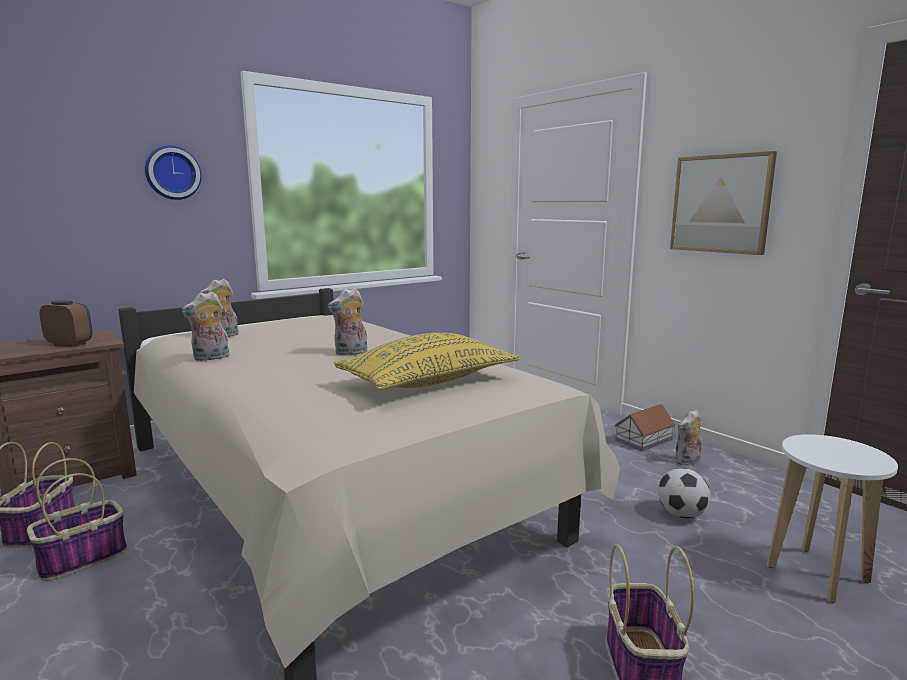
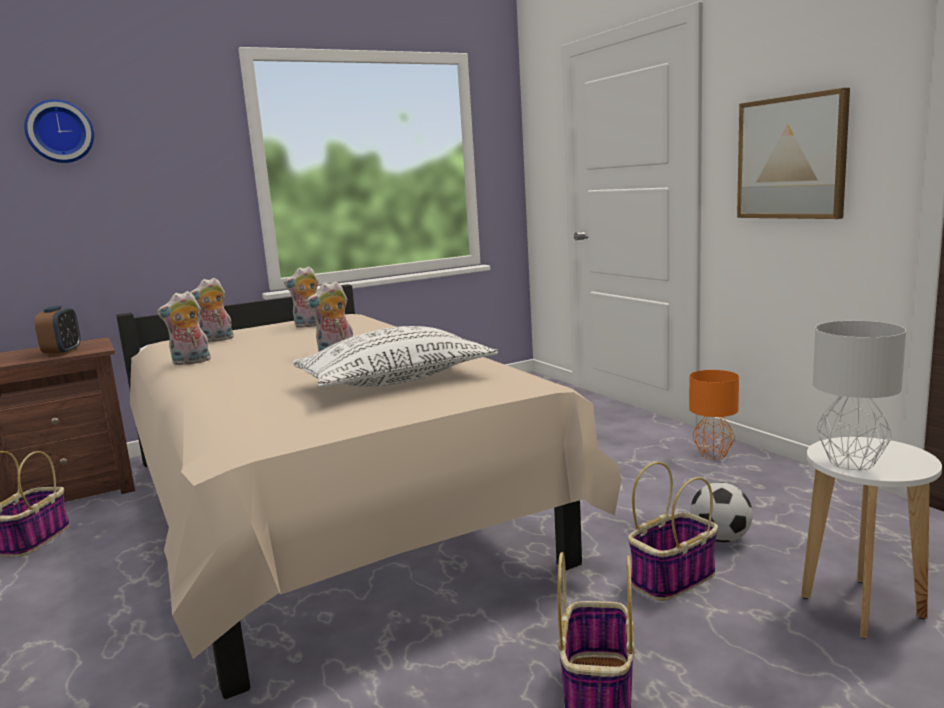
camera: 10 degrees right, 0 degrees up
basket [27,458,127,581] -> basket moved to [628,462,718,601]
alarm clock [39,300,93,347] -> alarm clock turned 60 degrees clockwise [35,306,81,356]
wall clock [145,145,202,200] -> wall clock moved to [24,99,94,163]
yellow pillow [334,333,520,390] -> white pillow [293,326,498,387]
toy house [615,404,676,451] -> orange table lamp [689,370,739,459]
plush toy [675,409,703,466] -> plush toy moved to [284,266,319,328]
none -> grey table lamp [813,321,906,470]

